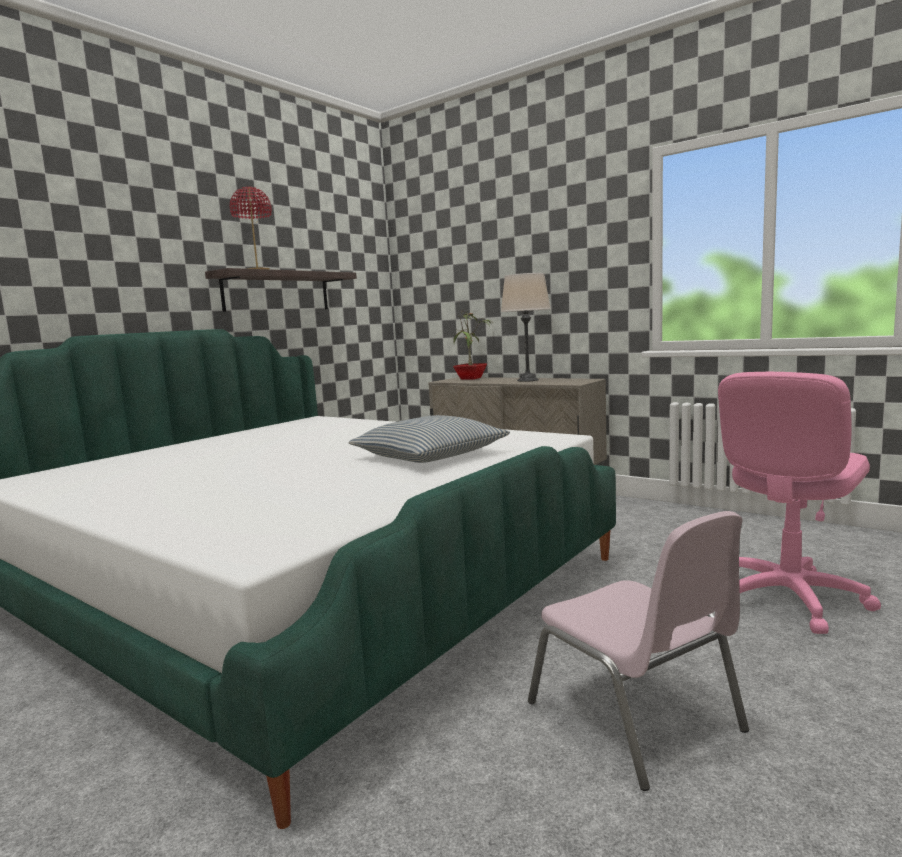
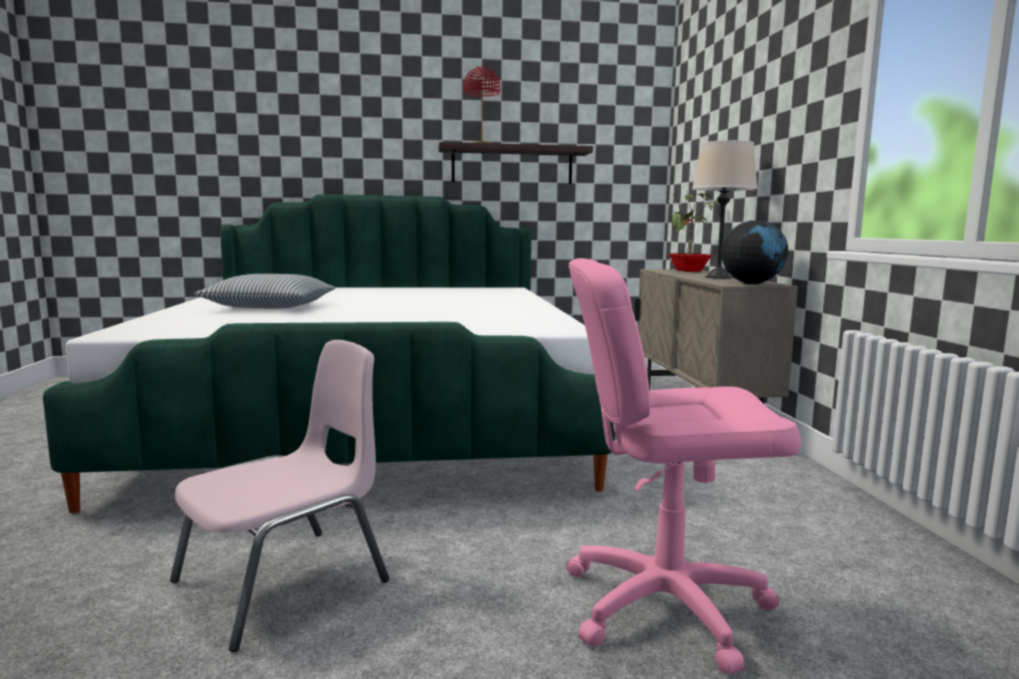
camera: 45 degrees right, 0 degrees up
pillow [349,415,510,463] -> pillow moved to [194,274,336,308]
pink chair [528,511,749,791] -> pink chair turned 150 degrees counterclockwise [170,340,389,652]
none -> globe [721,221,788,284]

